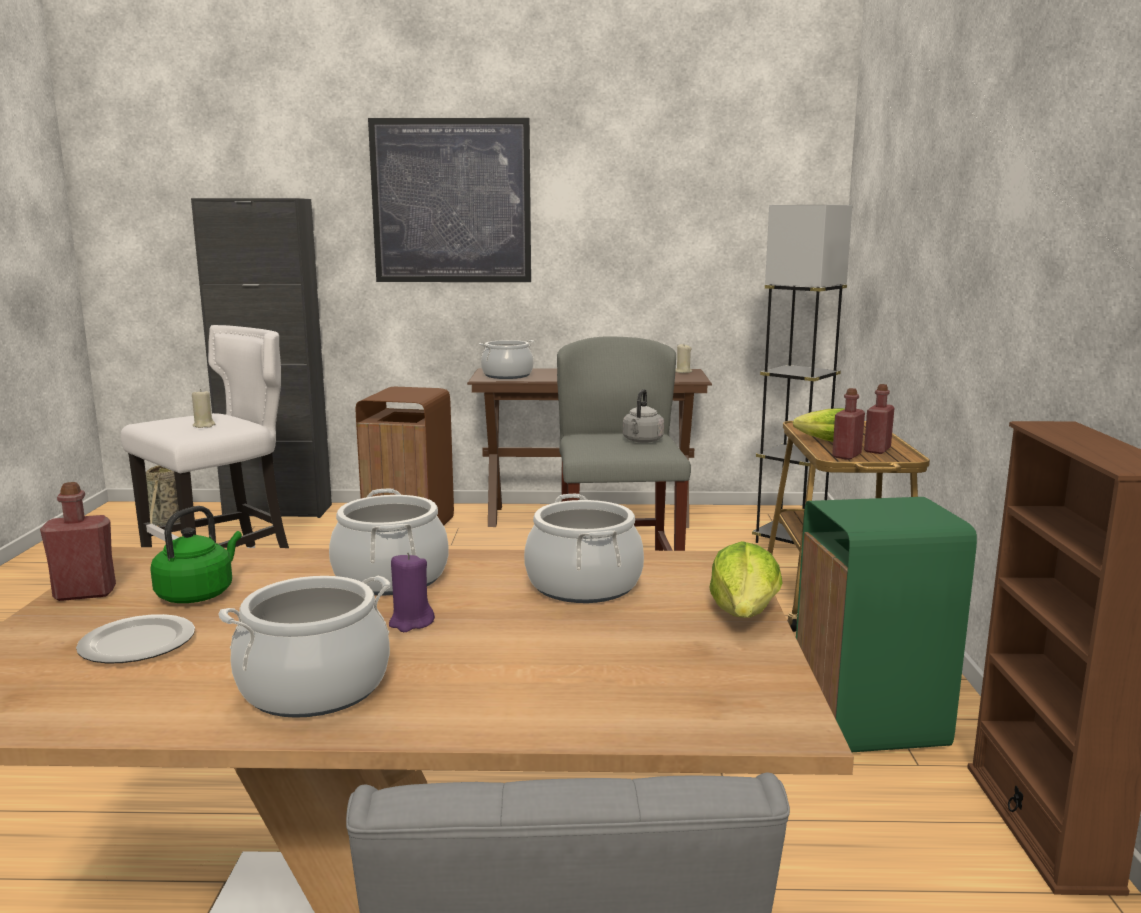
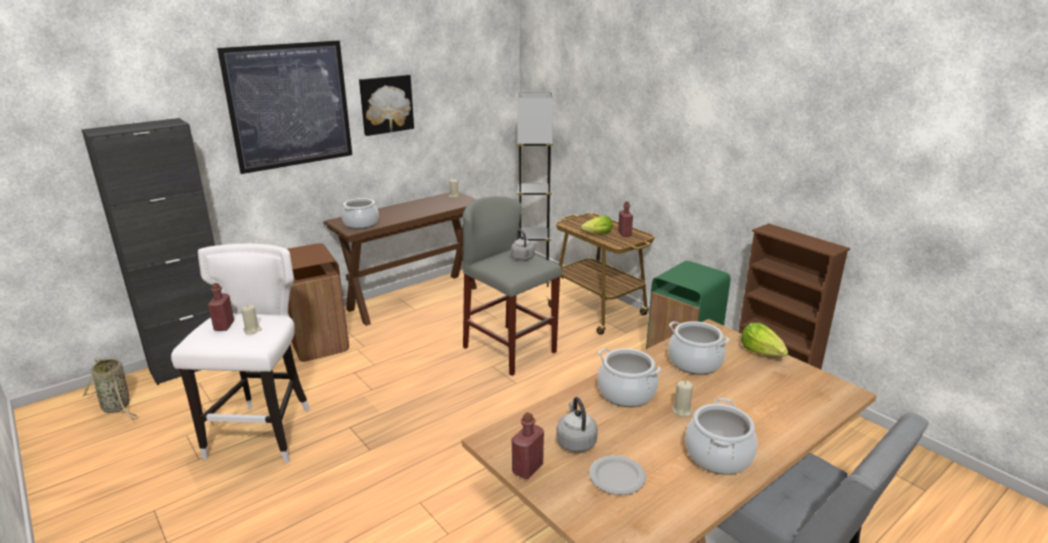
camera: 40 degrees left, 10 degrees up
green kettle [150,506,242,603] -> grey kettle [556,397,598,452]
purple candle [389,553,435,632] -> beige candle [672,381,693,417]
red bottle [832,388,865,460] -> red bottle moved to [208,283,234,331]
none -> picture [359,74,414,136]

